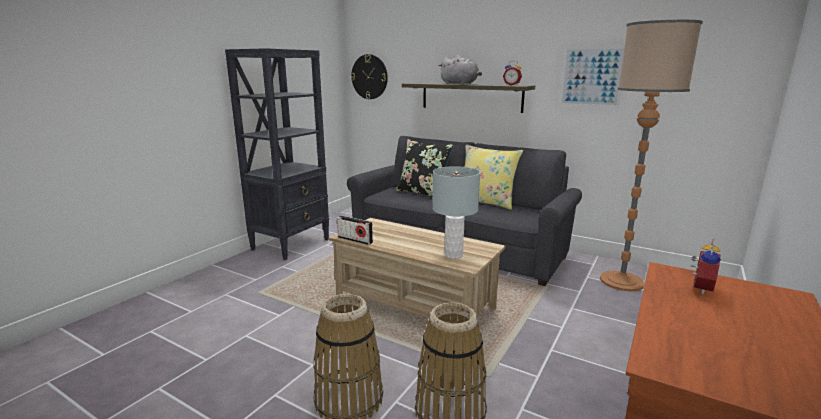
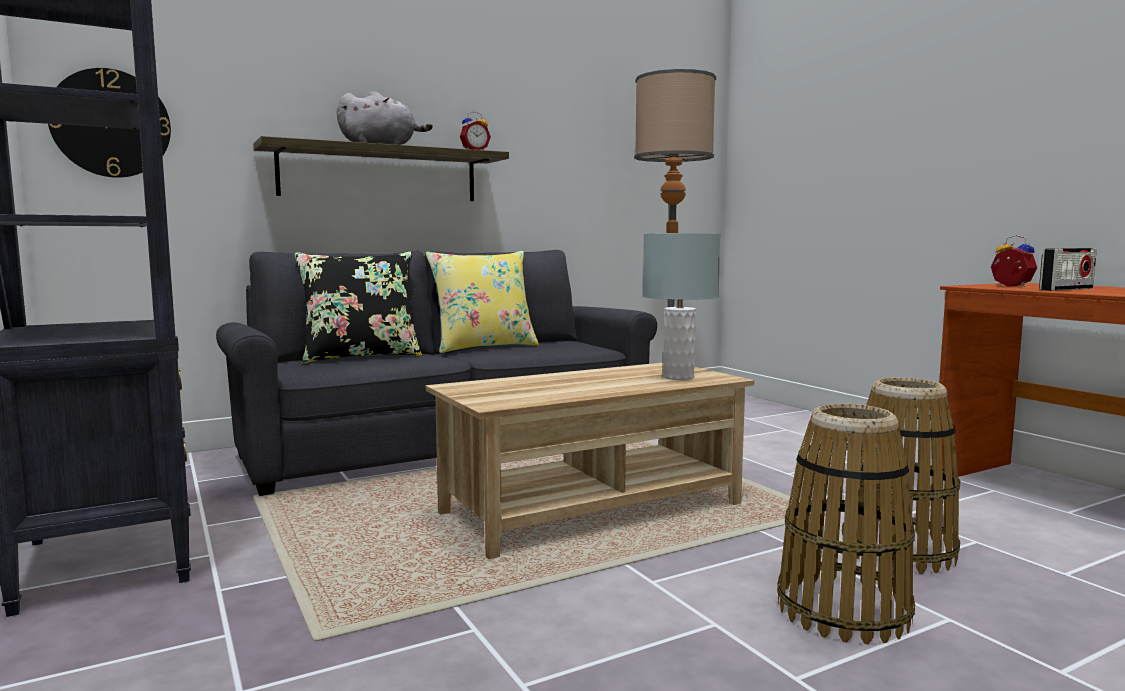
camera: 60 degrees left, 10 degrees down
radio [337,215,373,245] -> radio moved to [1039,248,1097,291]
picture [560,47,624,107] -> none

